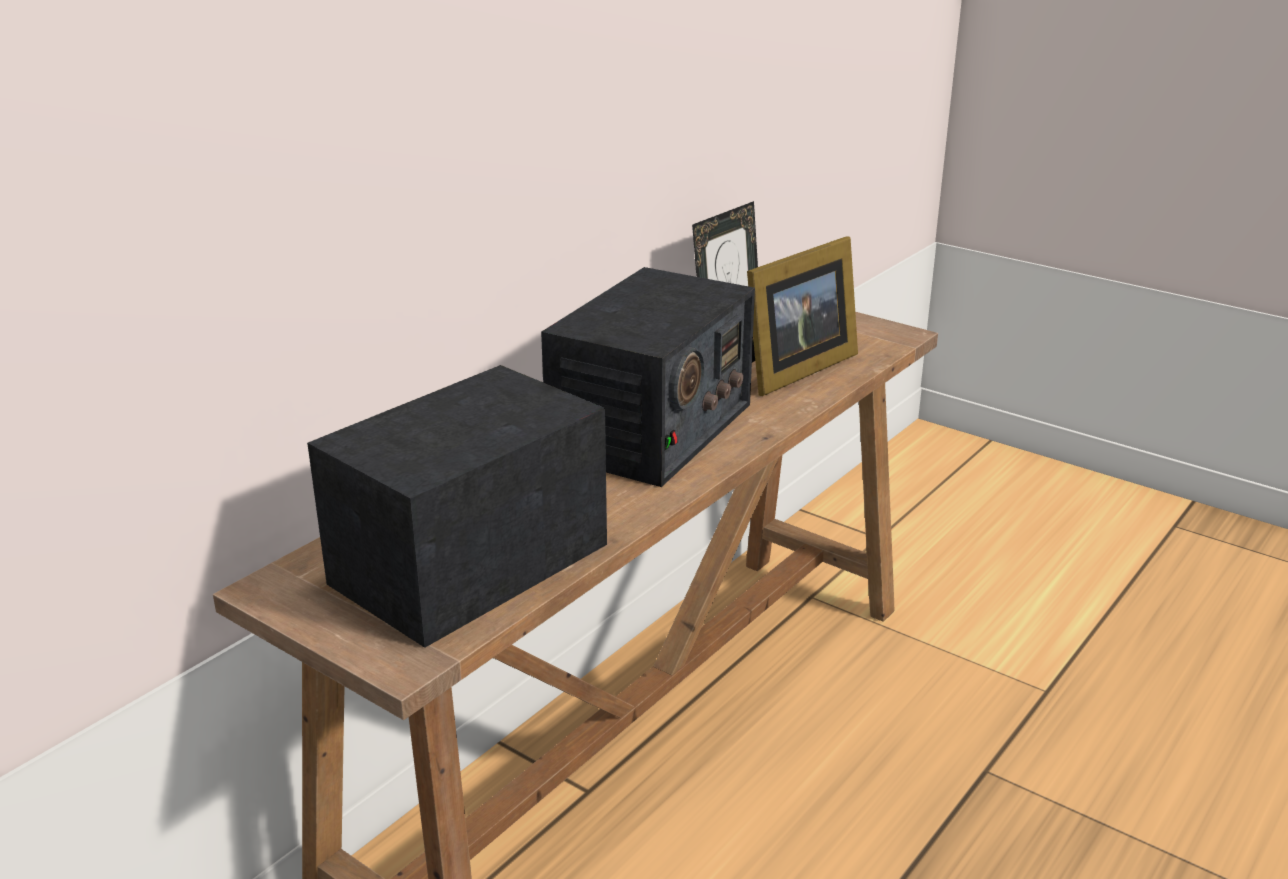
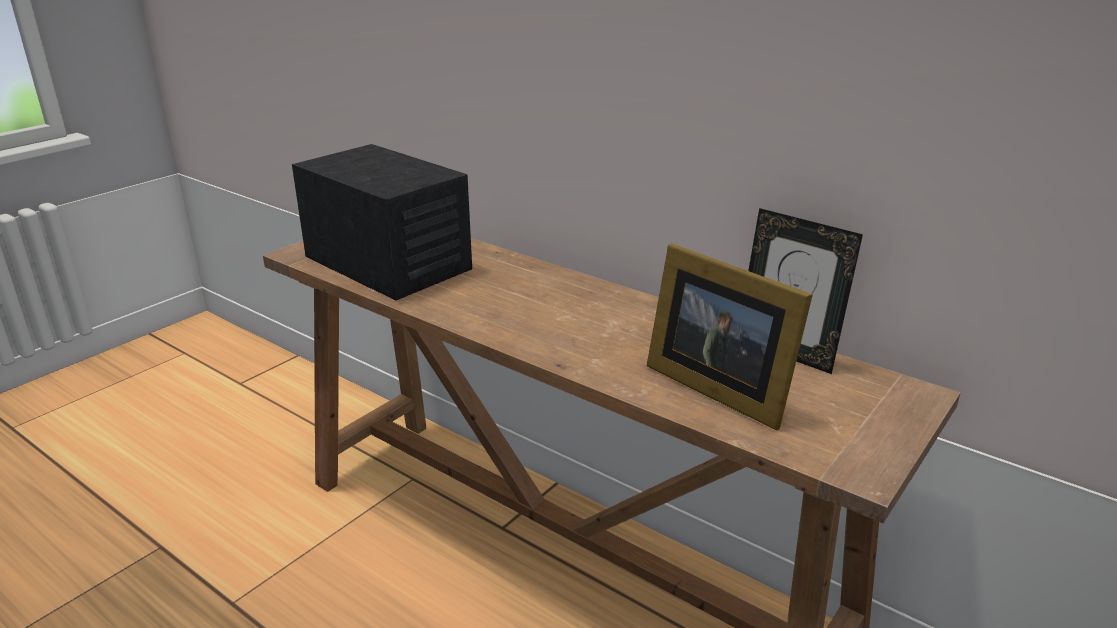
camera: 90 degrees right, 0 degrees up
radio [541,267,755,487] -> none

